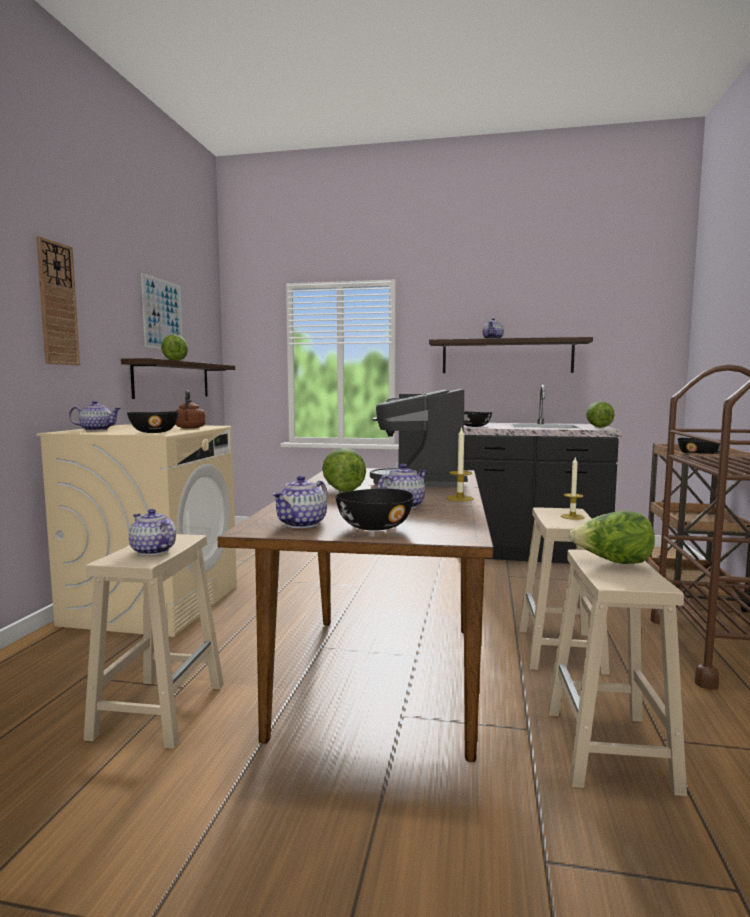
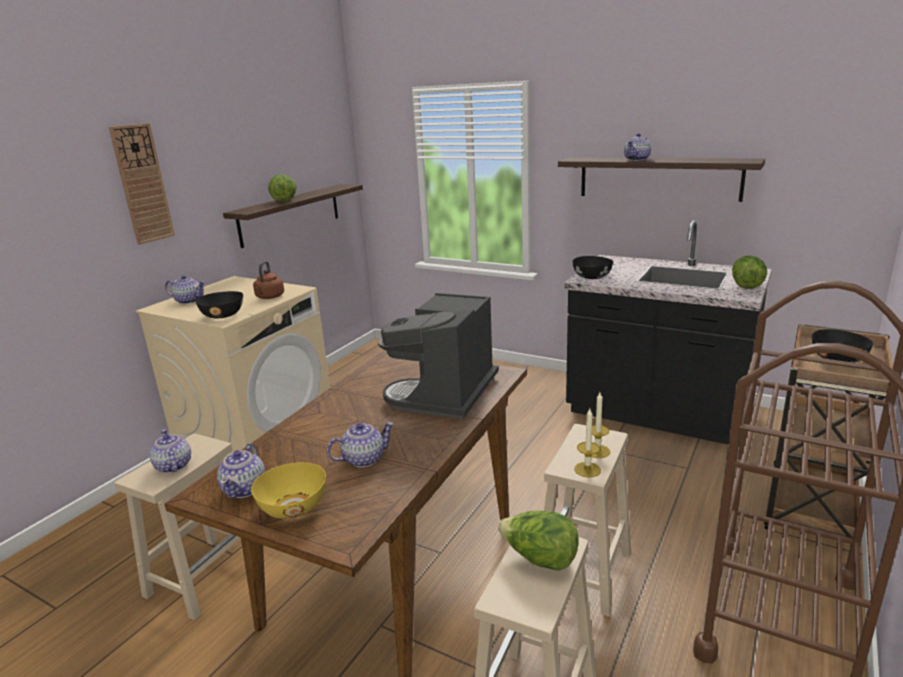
camera: 20 degrees right, 15 degrees up
picture [141,273,182,349] -> none
teapot [272,475,328,528] -> teapot turned 45 degrees counterclockwise [217,443,265,499]
lettuce [322,448,366,492] -> none
black bowl [335,489,414,531] -> yellow bowl [251,462,326,519]
candle [447,426,474,501] -> candle moved to [574,409,601,478]

